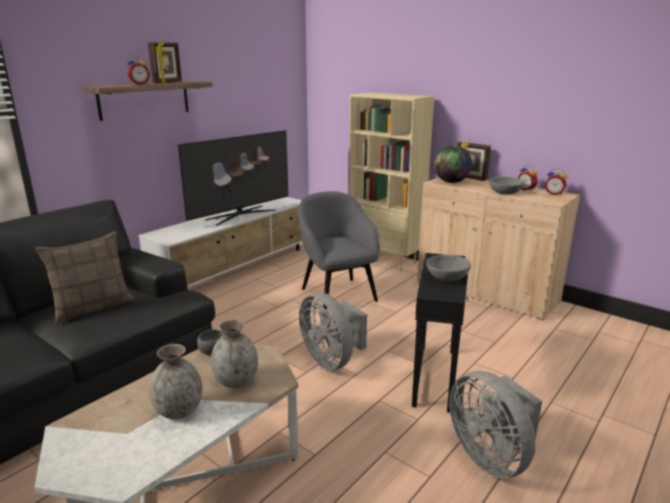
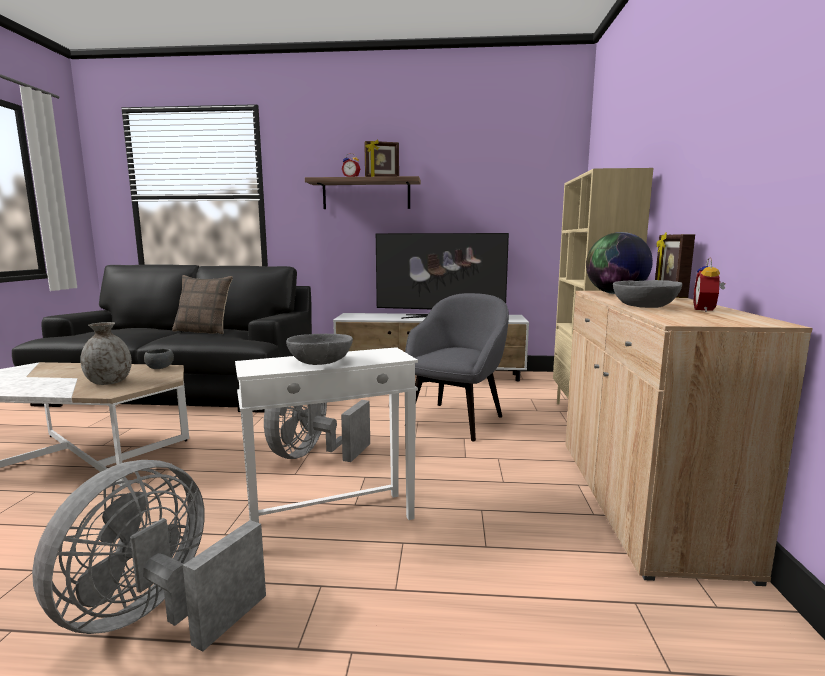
camera: 55 degrees right, 10 degrees down
grey vase [149,344,202,419] -> none
black side table [412,253,469,413] -> white side table [235,347,418,523]
alarm clock [544,168,567,195] -> none

